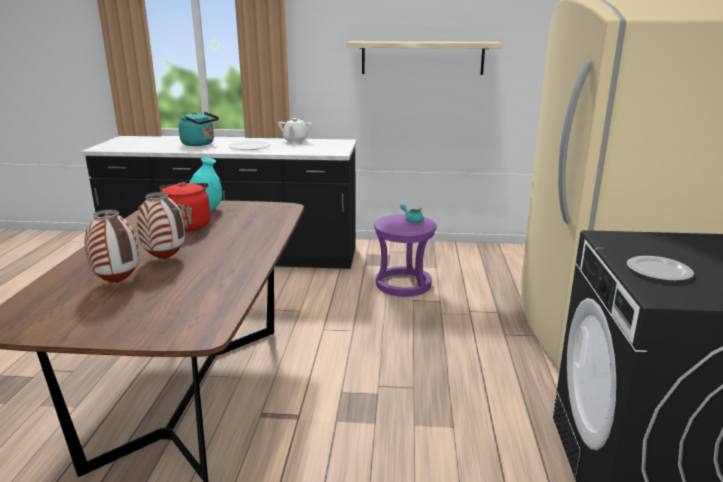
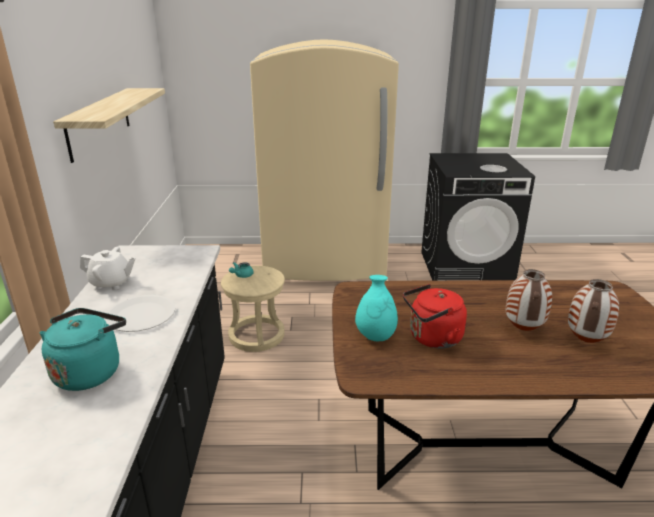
camera: 95 degrees left, 5 degrees up
purple stool [374,214,437,297] -> beige stool [221,266,285,352]

